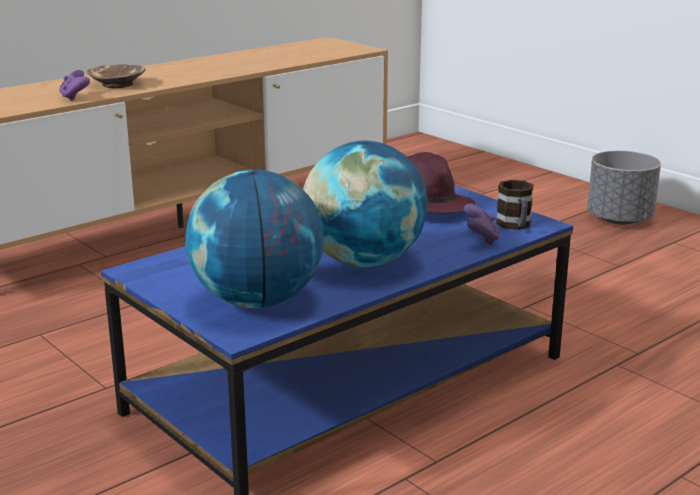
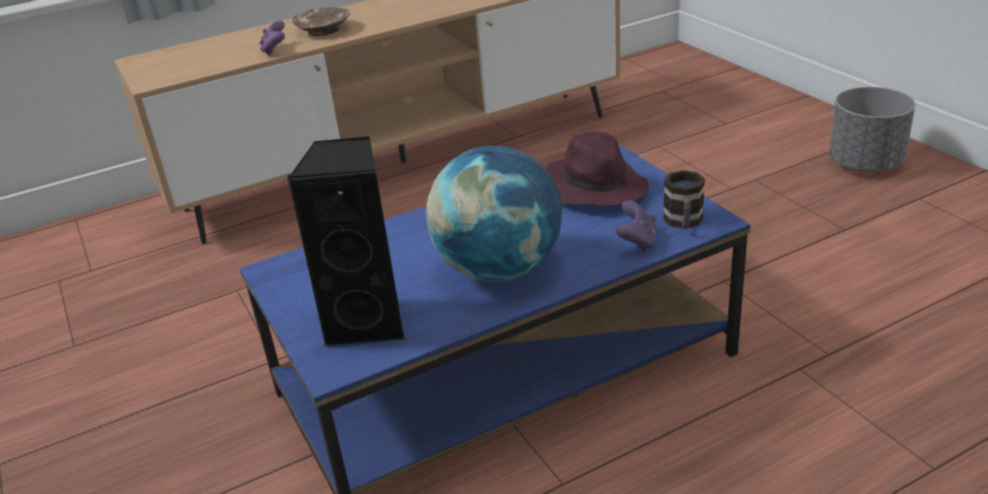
camera: 15 degrees right, 10 degrees up
globe [185,170,324,308] -> black speaker [286,137,405,347]

